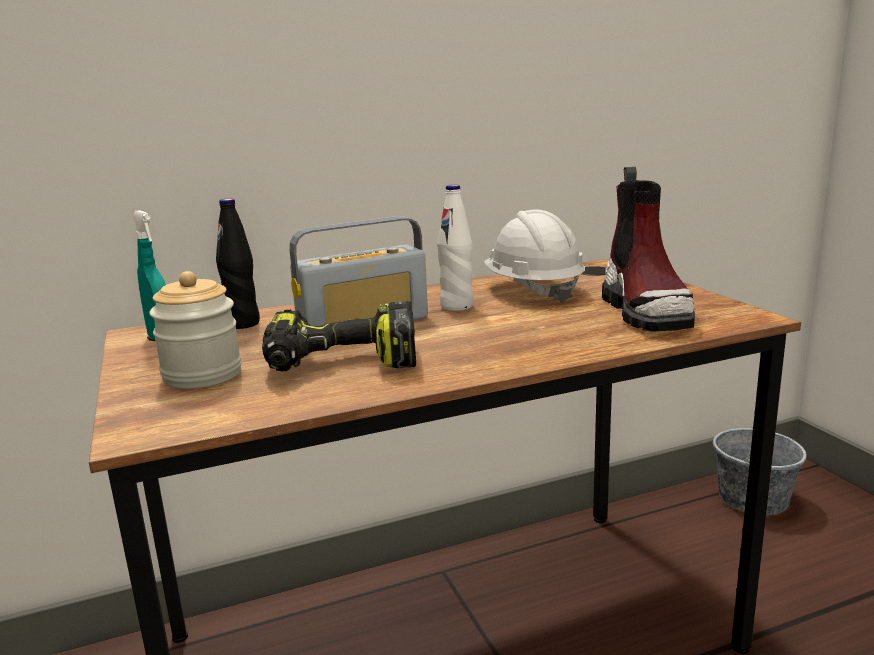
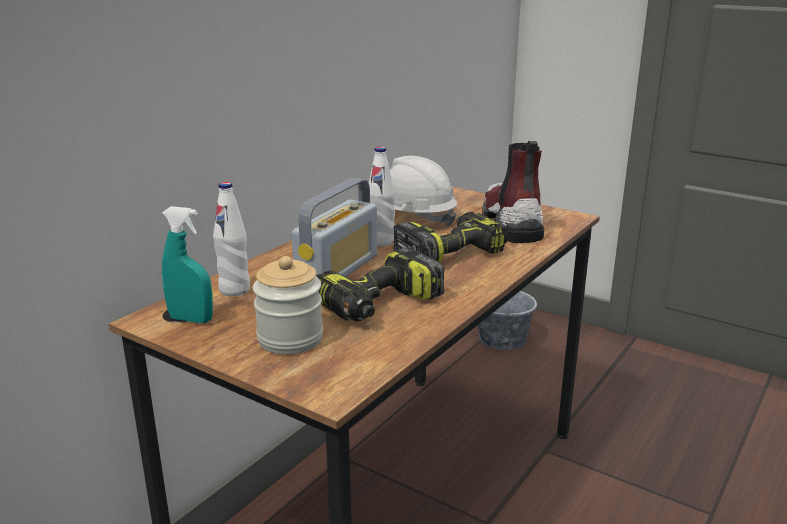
camera: 35 degrees left, 5 degrees up
black bottle [216,198,260,329] -> white bottle [213,182,250,296]
boot [602,167,695,332] -> boot turned 150 degrees counterclockwise [482,141,544,243]
none -> power drill [393,212,507,263]

